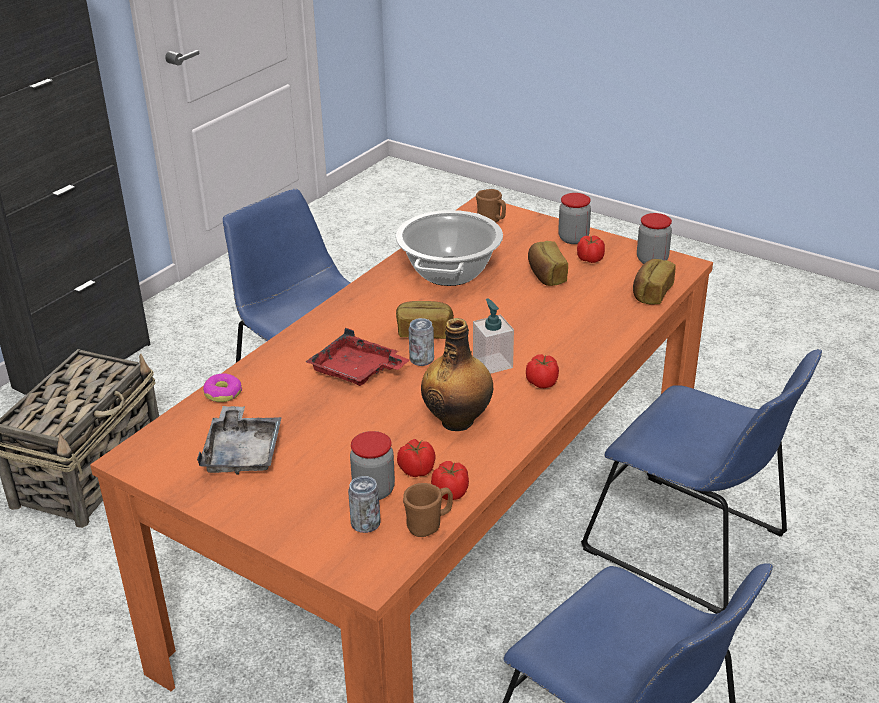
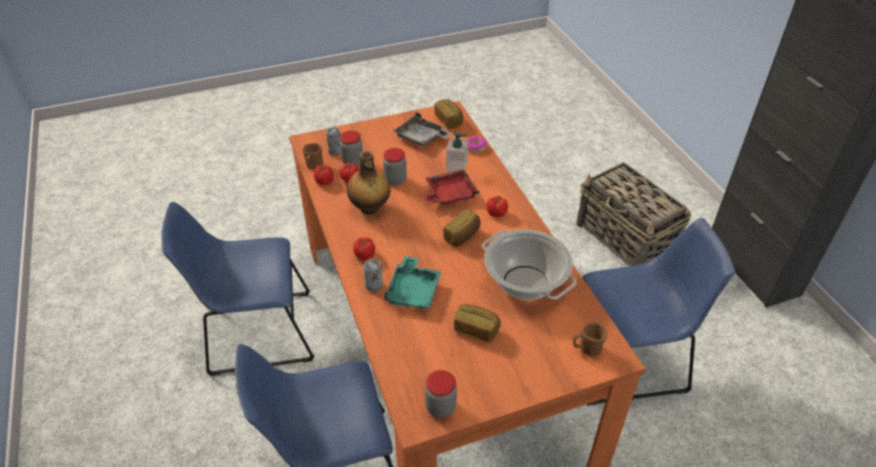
camera: 125 degrees right, 10 degrees up
can [409,318,434,366] -> can moved to [363,259,383,292]
soap dispenser [473,299,514,374] -> soap dispenser moved to [446,132,468,172]
jar [558,193,591,244] -> jar moved to [383,148,407,185]
tomato [577,235,605,263] -> tomato moved to [486,196,508,217]
bread [633,259,675,304] -> bread moved to [434,99,463,129]
none -> turquoise tray [384,256,441,309]

